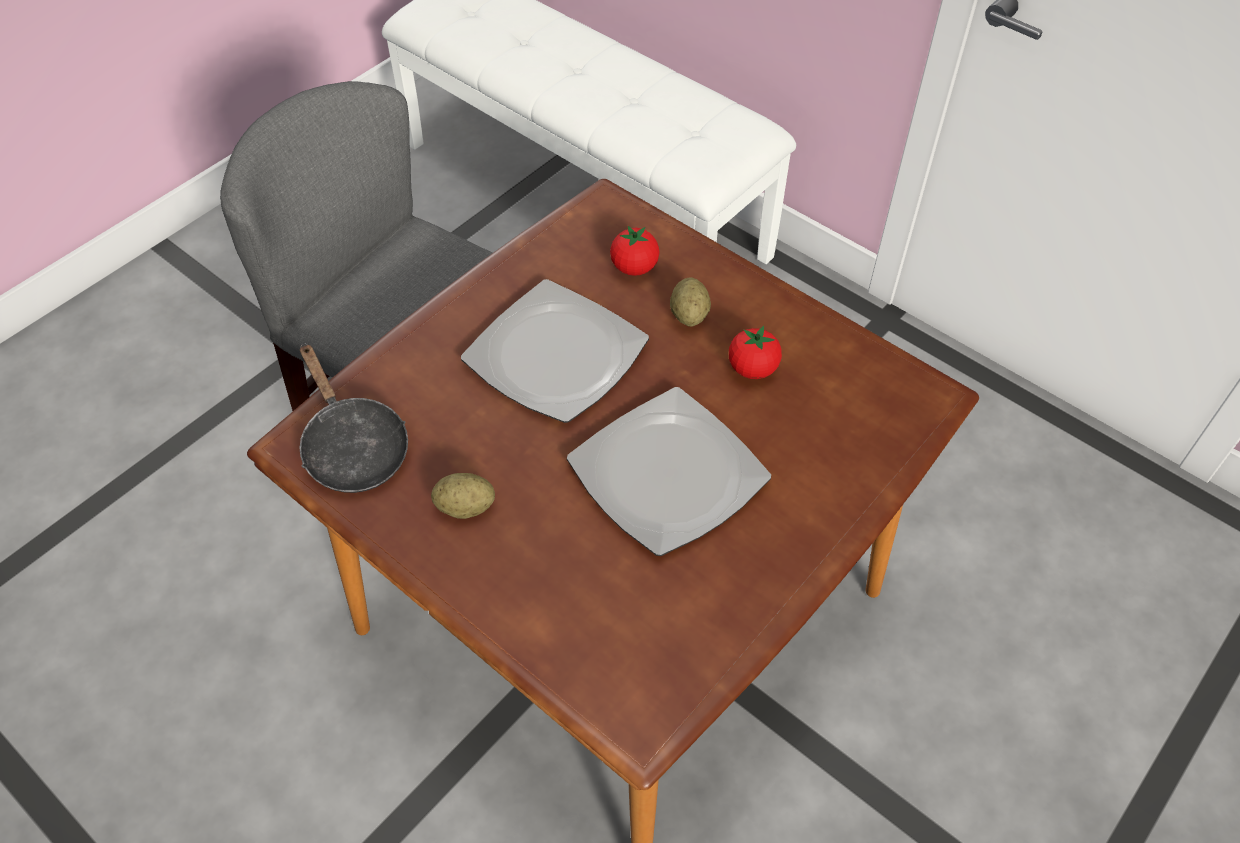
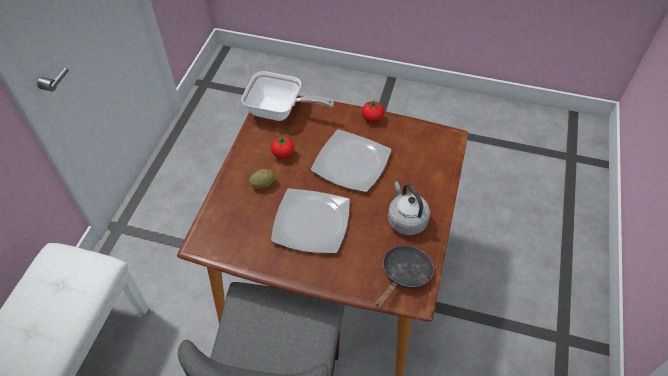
camera: 115 degrees left, 0 degrees up
potato [431,473,495,519] -> grey kettle [388,181,430,235]
tomato [610,225,660,276] -> tomato moved to [362,100,384,122]
none -> frying pan [241,71,334,121]

